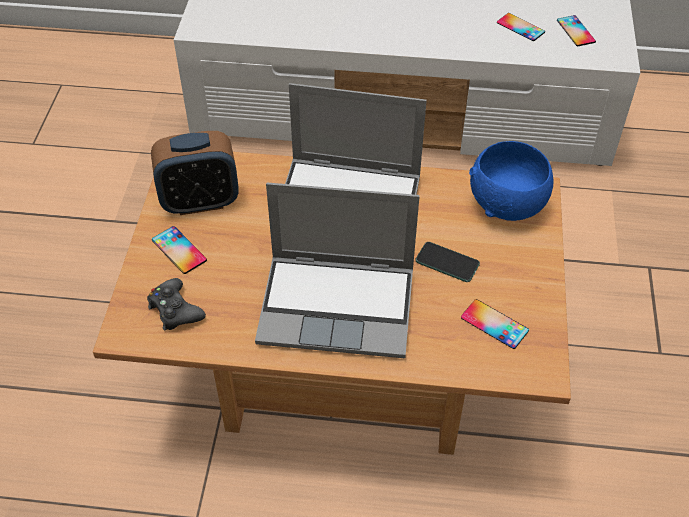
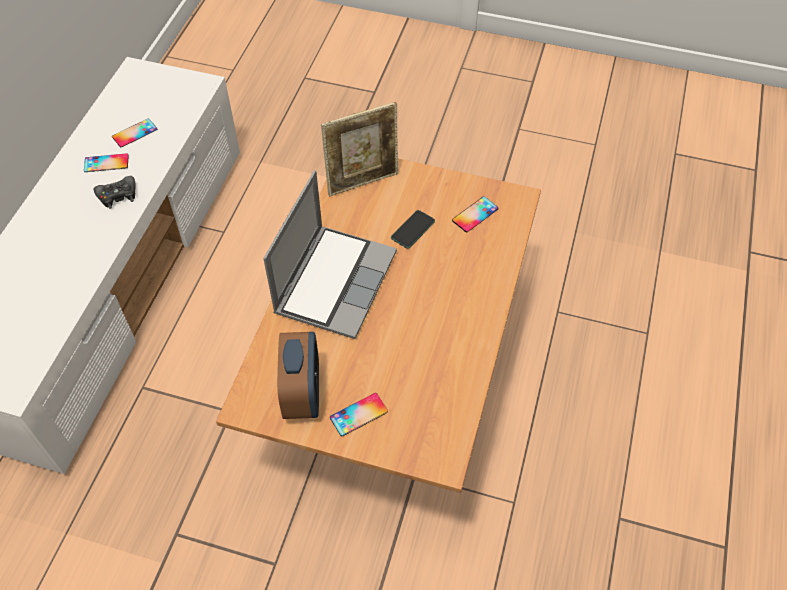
camera: 80 degrees left, 5 degrees up
black game controller [147,278,206,330] -> black game controller moved to [94,176,136,209]
laptop [255,182,420,358] -> none
blue bowl [469,141,553,221] -> picture frame [321,102,398,197]
phone [557,15,596,46] -> phone moved to [84,153,129,172]

